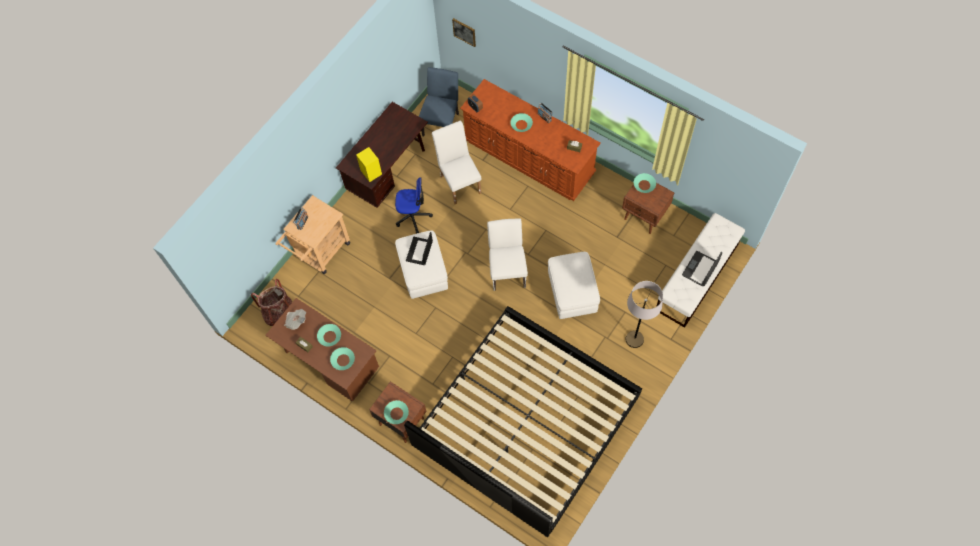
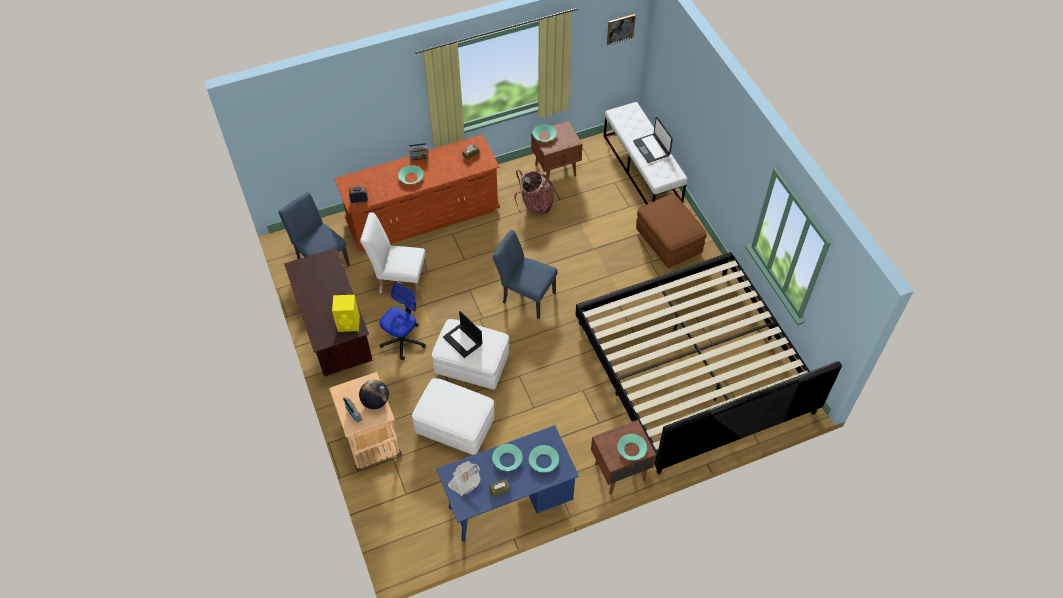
camera: 60 degrees left, 10 degrees down
backpack [251,279,292,326] -> backpack moved to [514,170,554,215]
brown desk [265,298,379,402] -> blue desk [436,425,579,542]
picture [452,18,476,47] -> picture moved to [607,14,636,45]
white chair [487,218,528,291] -> blue chair [492,230,558,319]
white ottoman [548,252,600,319] -> white ottoman moved to [412,378,495,455]
grey floor lamp [626,281,663,348] -> brown ottoman [636,194,707,268]
none -> globe [359,380,389,409]

